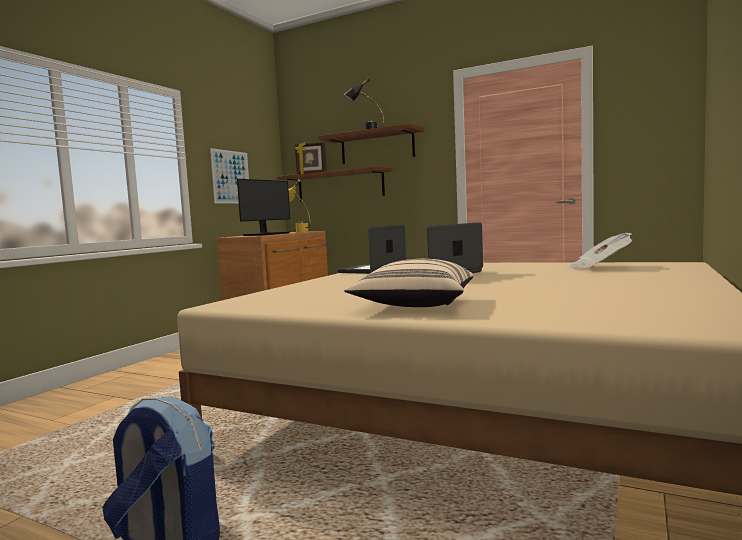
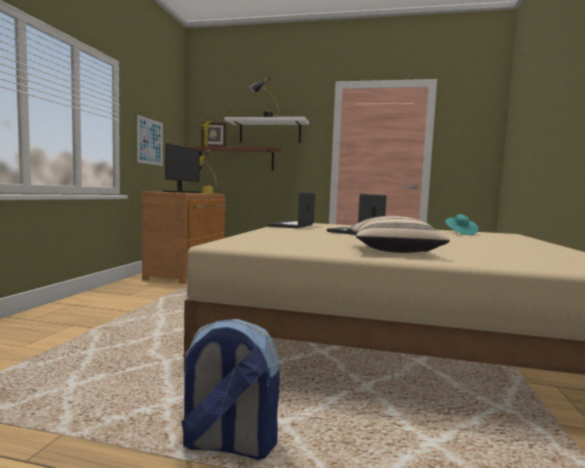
camera: 15 degrees left, 0 degrees up
brown shelf [318,123,424,164] -> white shelf [225,117,309,143]
newspaper [567,233,632,269] -> turquoise hat [445,214,478,235]

